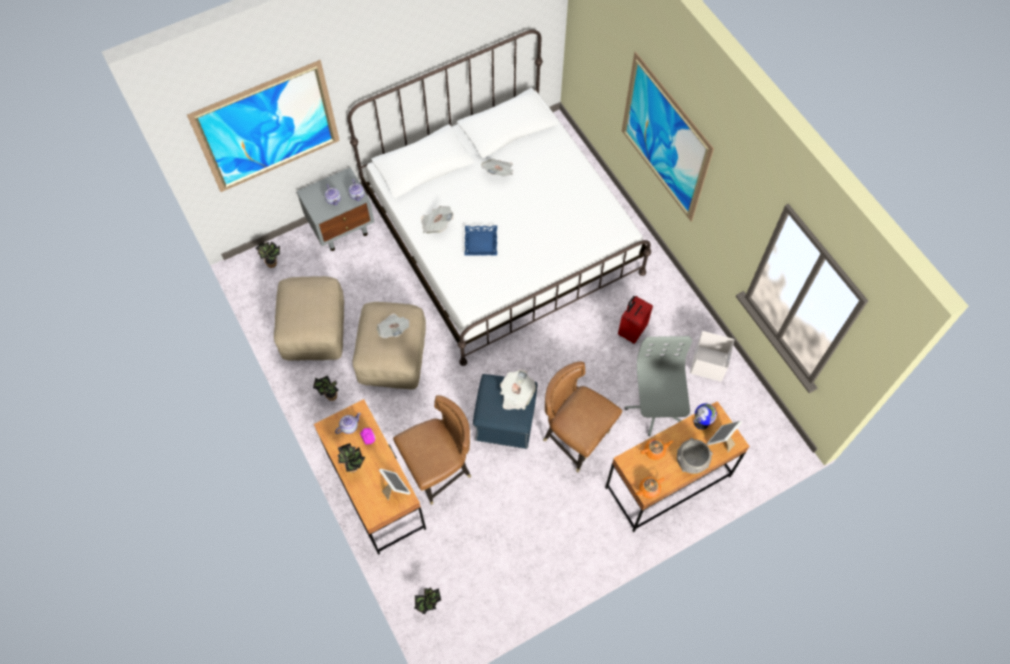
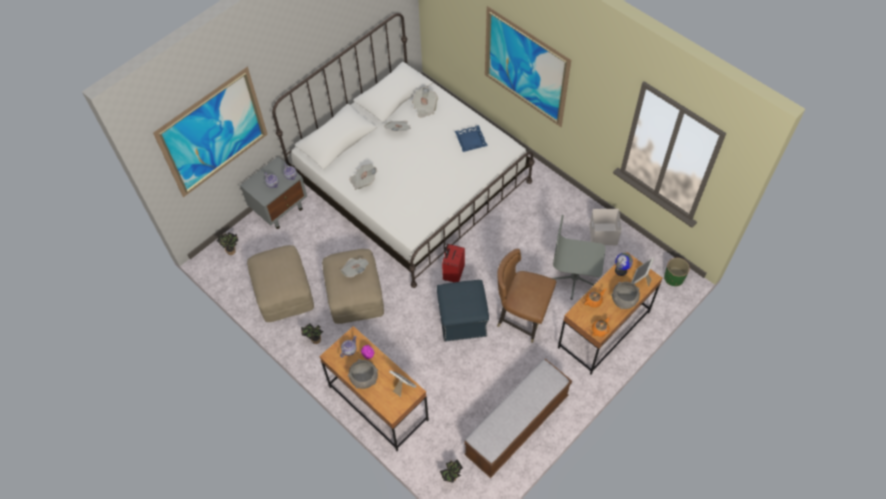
camera: 15 degrees left, 5 degrees down
potted plant [337,443,365,473] -> grey bowl [348,359,378,389]
brown chair [393,395,471,505] -> none
blue tray [465,226,497,256] -> blue tray moved to [455,125,488,152]
newspaper [500,370,536,410] -> newspaper moved to [412,87,438,118]
red suitcase [618,296,653,344] -> red suitcase moved to [442,244,465,282]
grey office chair [625,336,692,436] -> grey office chair turned 60 degrees counterclockwise [552,215,606,300]
none -> bench [464,359,572,478]
none -> green planter [664,258,690,286]

